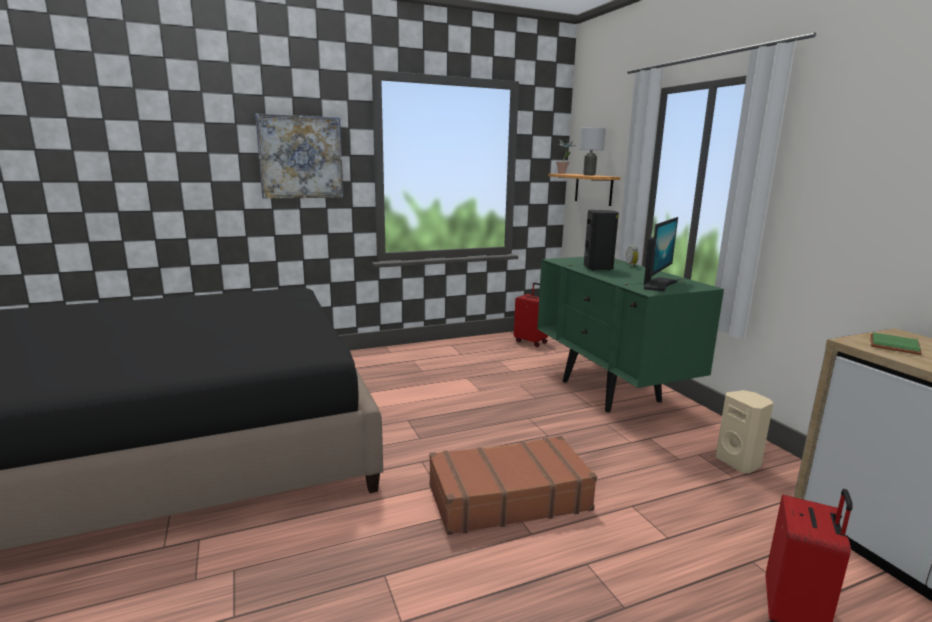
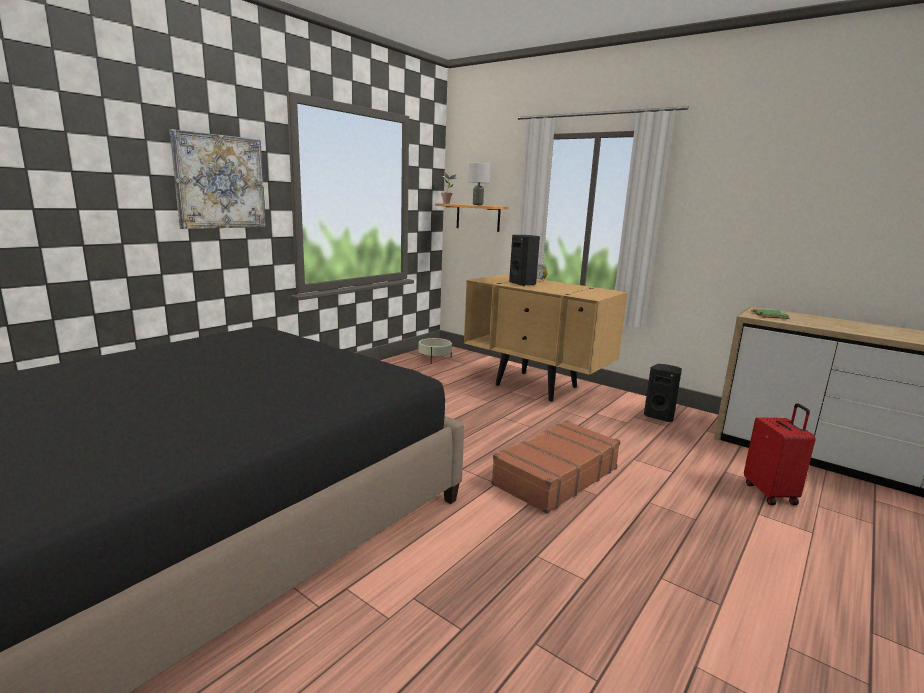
camera: 30 degrees left, 0 degrees up
red suitcase [514,283,548,347] -> beige planter [418,338,452,363]
green dresser [537,257,724,412] -> beige dresser [464,274,628,402]
monitor [644,217,678,292] -> none
beige speaker [716,390,773,473] -> black speaker [644,364,682,422]

